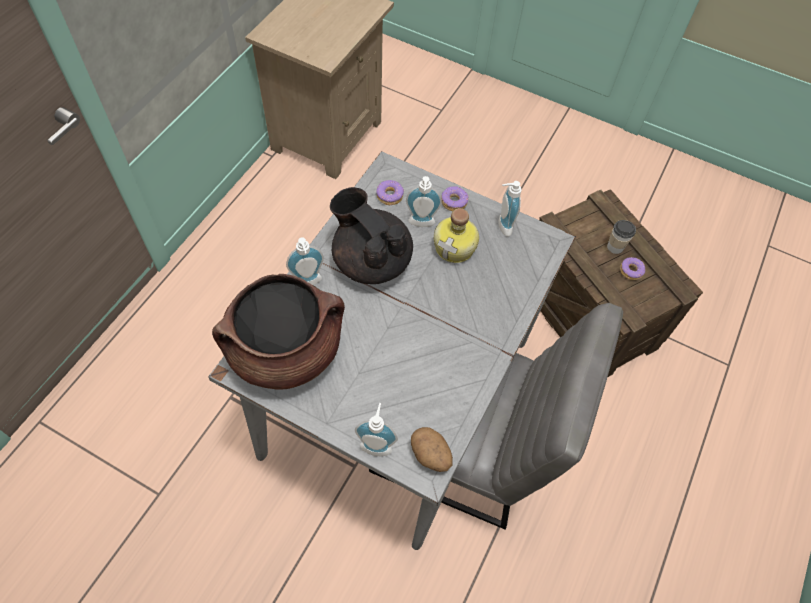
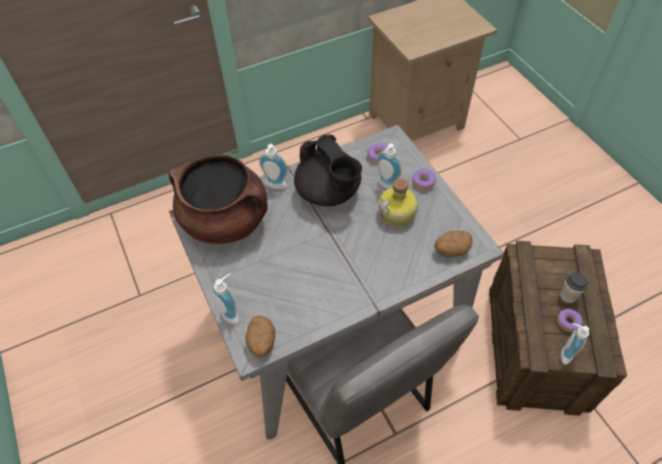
camera: 40 degrees right, 5 degrees down
black teapot [330,187,413,284] -> black teapot turned 150 degrees clockwise [294,134,362,206]
soap dispenser [498,181,522,236] -> soap dispenser moved to [561,323,589,365]
none -> potato [434,231,473,257]

